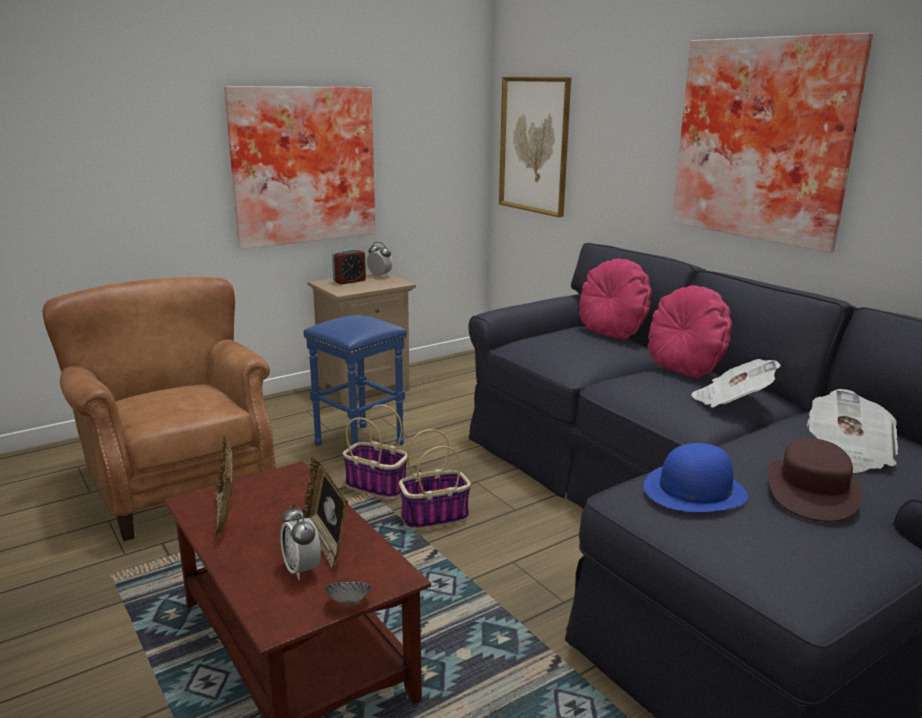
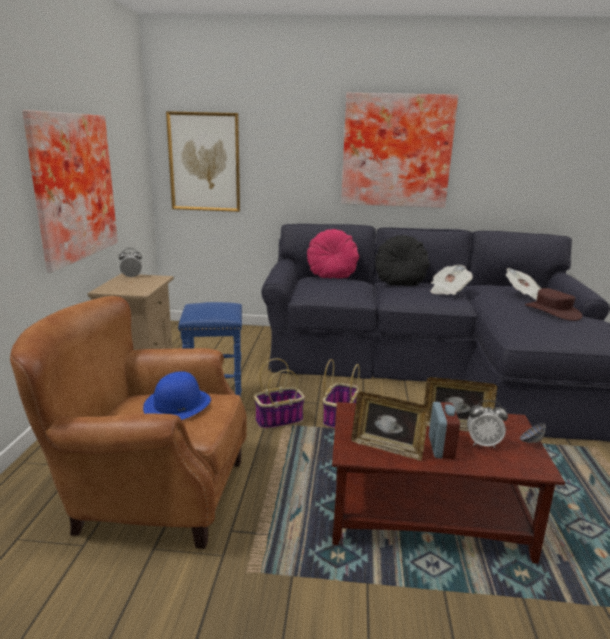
camera: 50 degrees left, 0 degrees up
alarm clock [332,248,366,284] -> alarm clock moved to [429,402,460,459]
blue hat [644,443,748,512] -> blue hat moved to [143,371,211,420]
pink pillow [648,285,732,378] -> black pillow [375,235,430,286]

